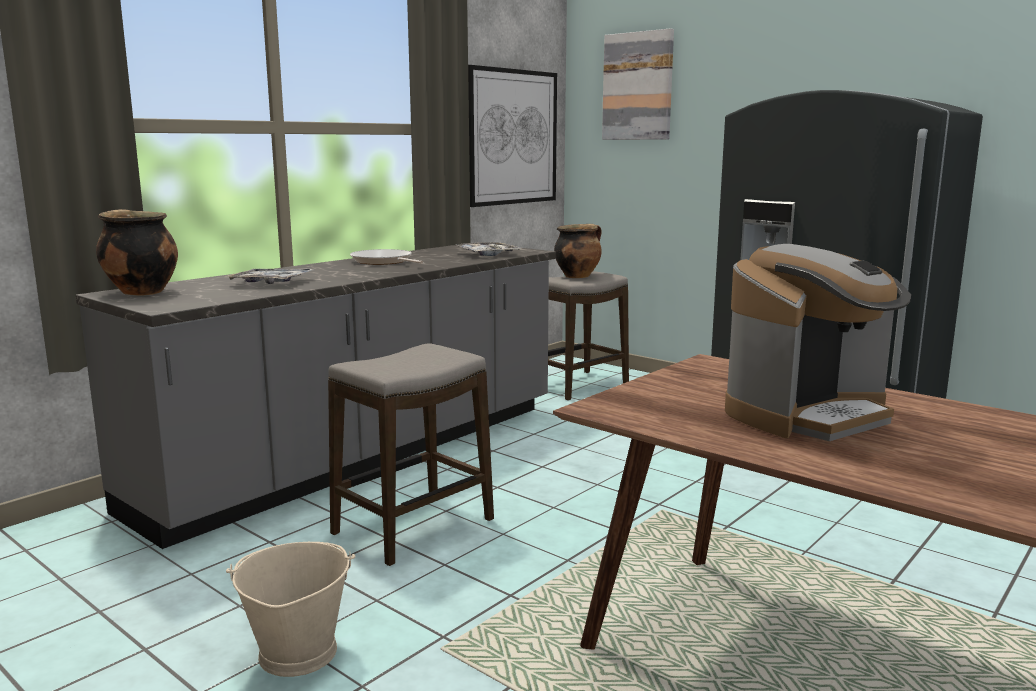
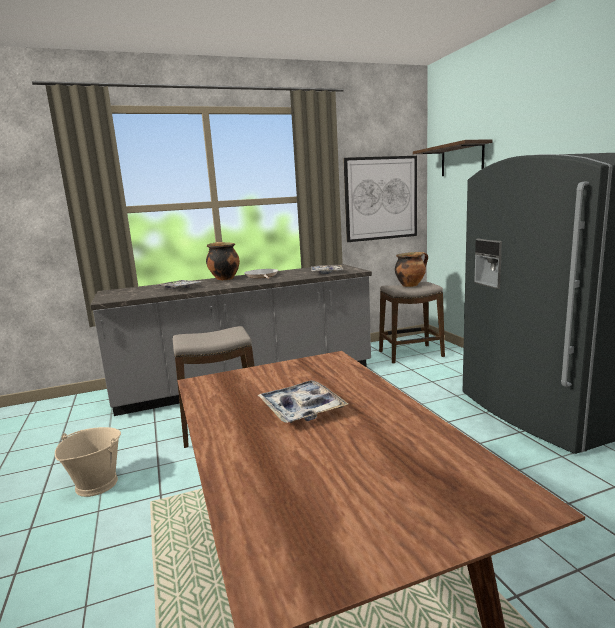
camera: 30 degrees right, 0 degrees up
cooking pot [96,209,178,295] -> cooking pot moved to [206,242,240,280]
picture [602,28,674,140] -> shelf [413,139,493,176]
coffee machine [725,244,911,441] -> tray [258,380,348,423]

